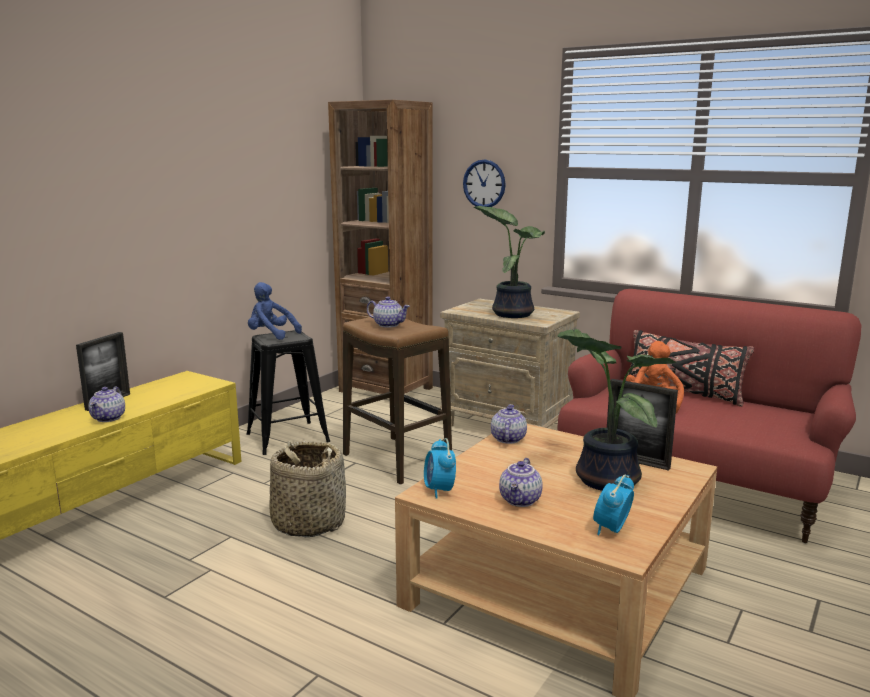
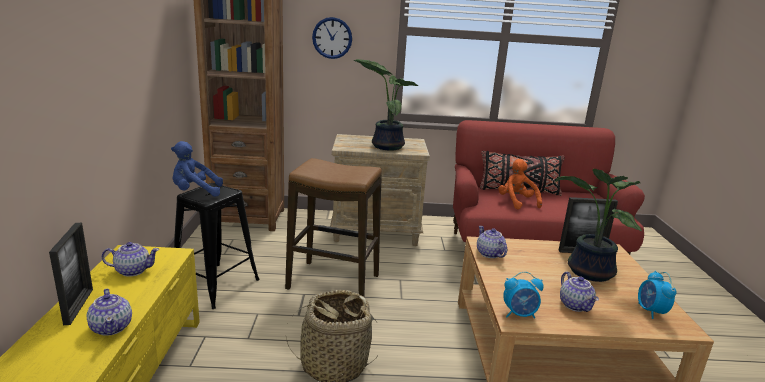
camera: 35 degrees left, 5 degrees up
teapot [367,297,410,328] -> teapot moved to [102,242,159,277]
alarm clock [424,438,456,498] -> alarm clock turned 45 degrees counterclockwise [503,272,544,319]

